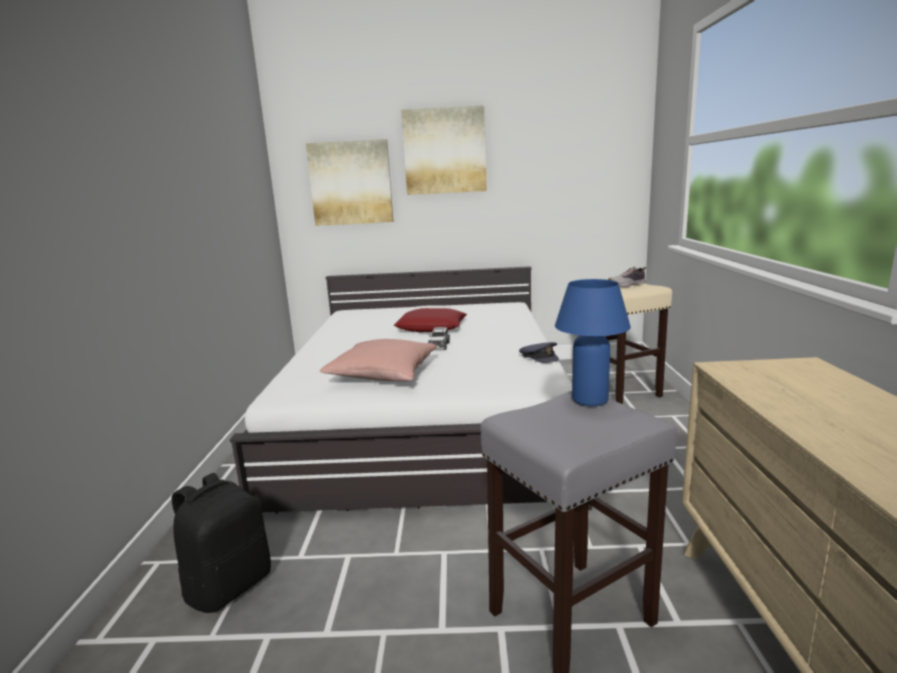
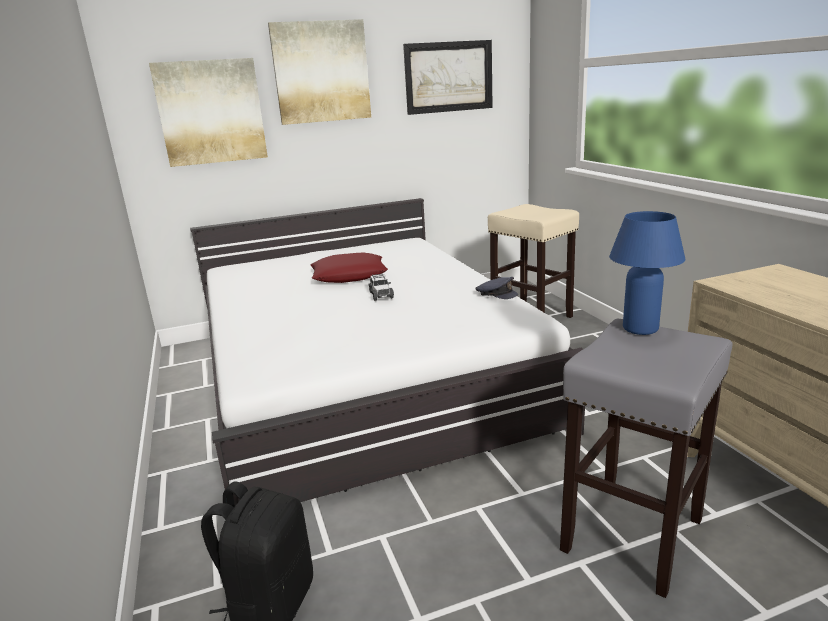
camera: 20 degrees left, 5 degrees up
pink pillow [320,339,437,382] -> none
shoe [608,267,646,287] -> none
none -> picture [403,40,493,115]

